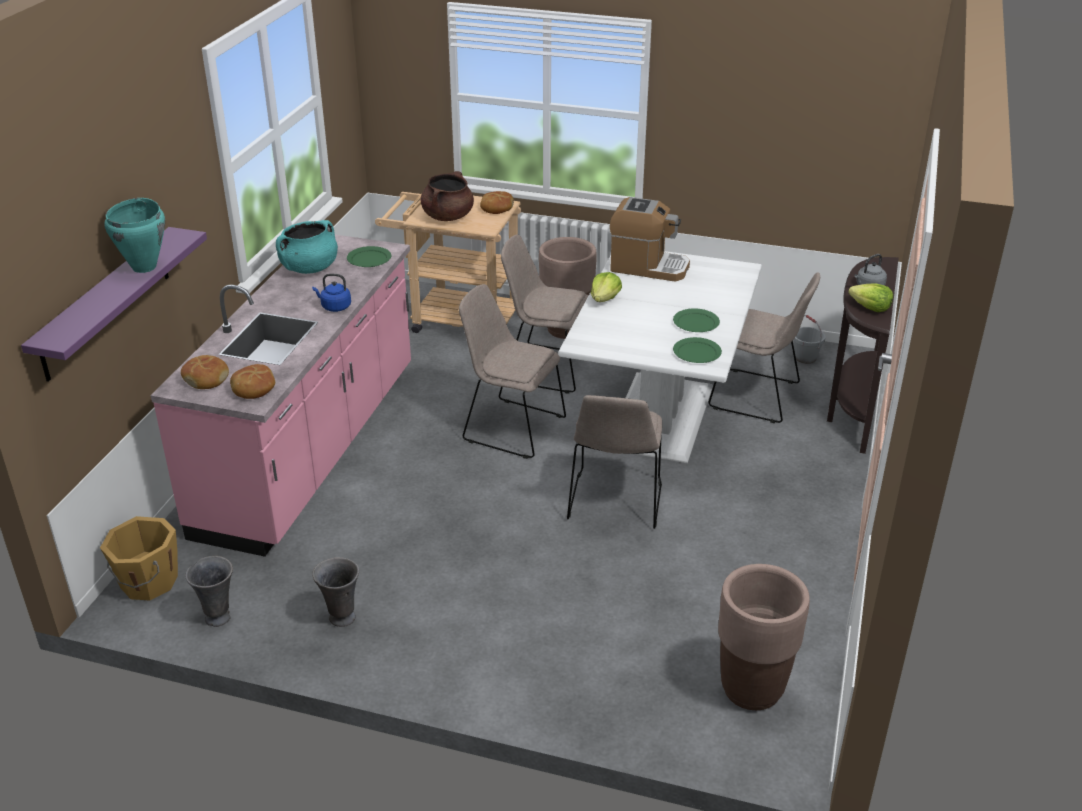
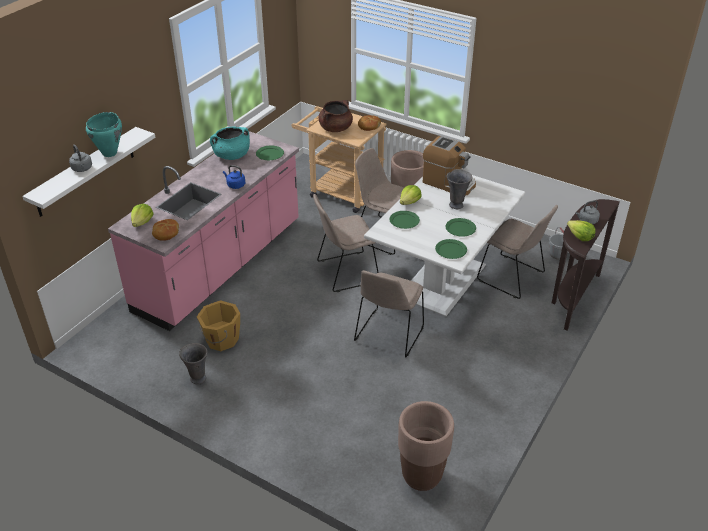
camera: 15 degrees right, 5 degrees up
purple shelf [21,227,207,382] -> white shelf [22,127,155,217]
orange bucket [100,516,178,600] -> orange bucket moved to [197,300,240,351]
bread [181,355,229,389] -> lettuce [131,204,154,227]
grey vase [185,556,233,627] -> grey vase moved to [447,169,472,209]
beige chair [459,284,566,459] -> beige chair turned 60 degrees counterclockwise [313,194,379,292]
none -> grey kettle [69,144,92,172]
none -> green plate [389,211,420,229]

